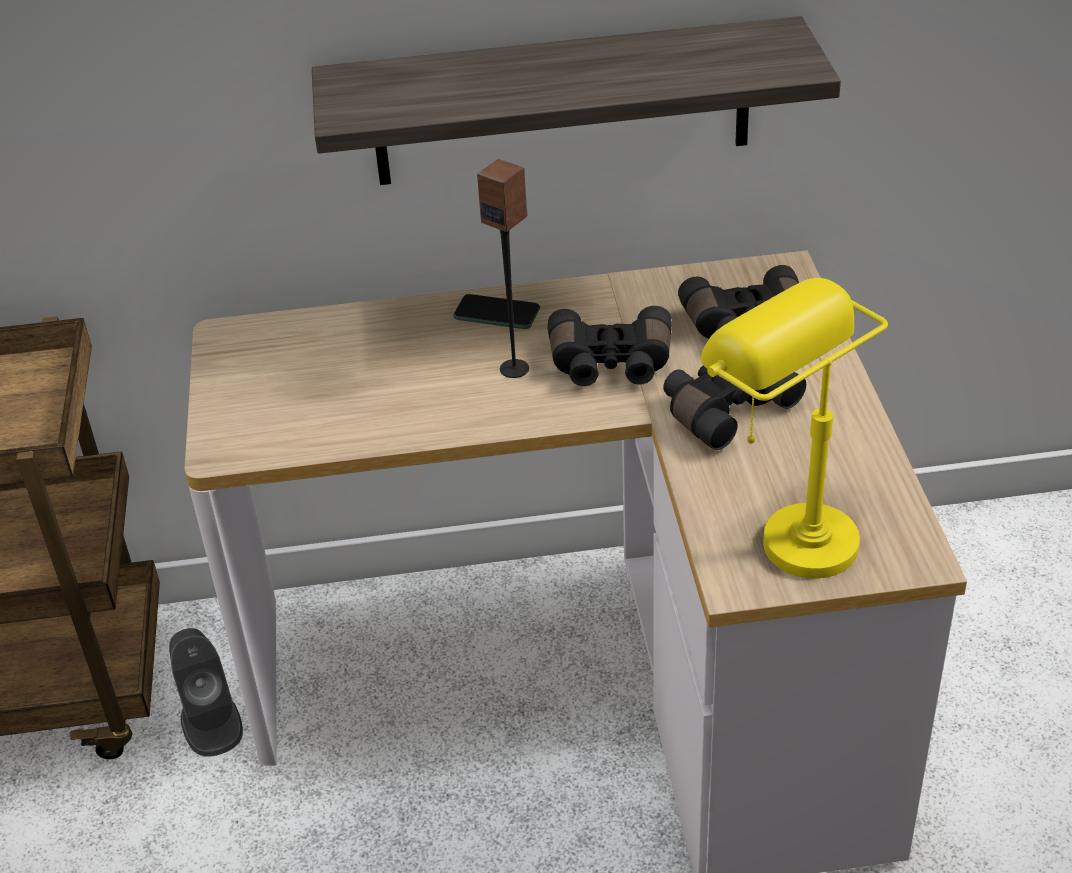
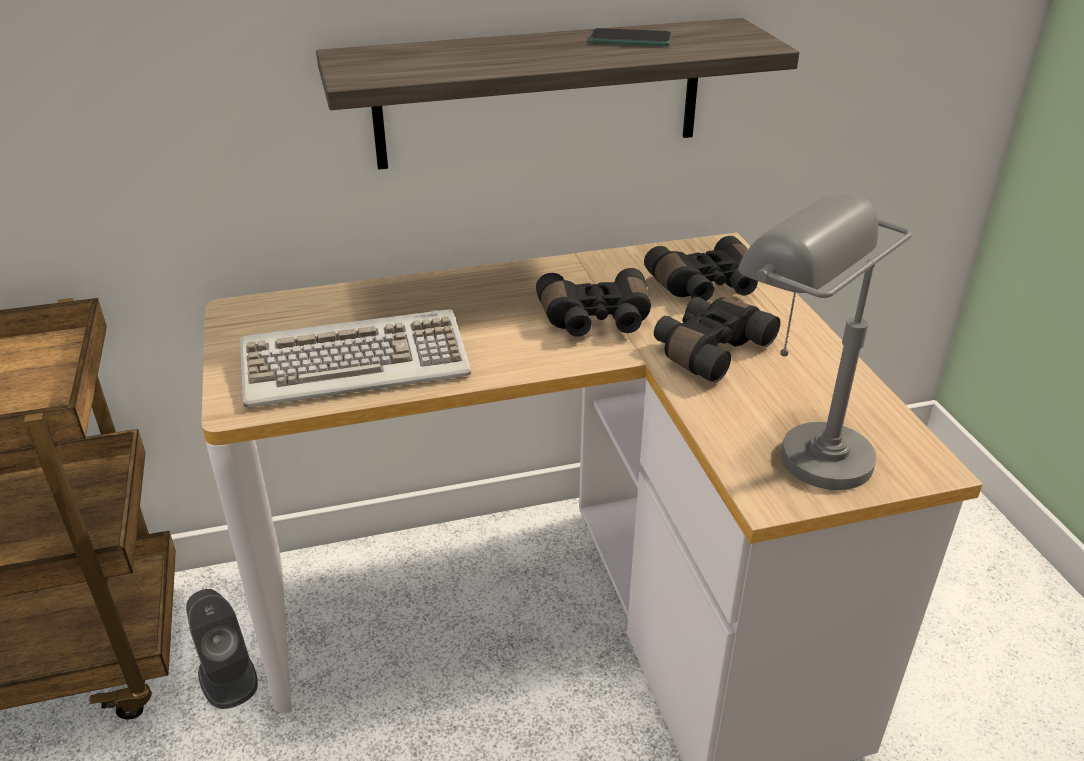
camera: 10 degrees left, 5 degrees down
phone [453,294,540,329] -> phone moved to [589,28,672,46]
speaker [477,159,529,378] -> none
yellow table lamp [700,278,888,579] -> grey table lamp [738,192,912,490]
none -> keyboard [240,309,472,407]

